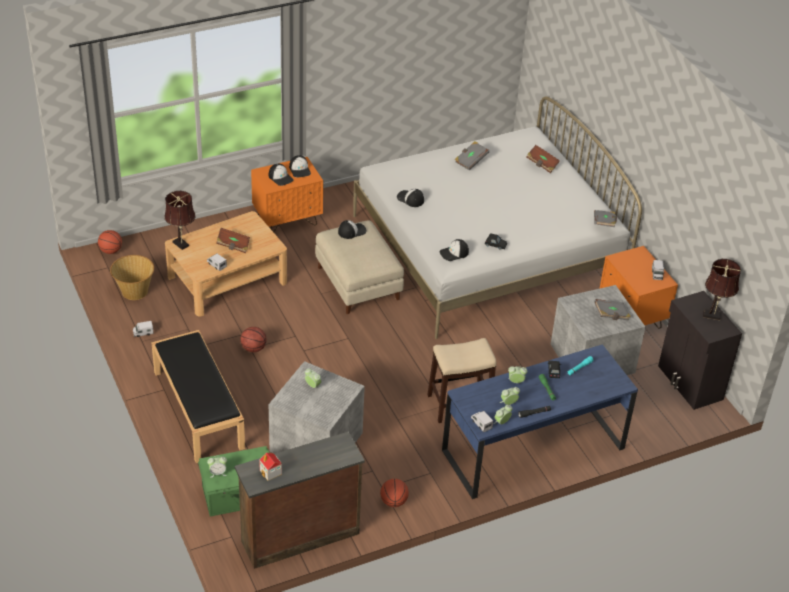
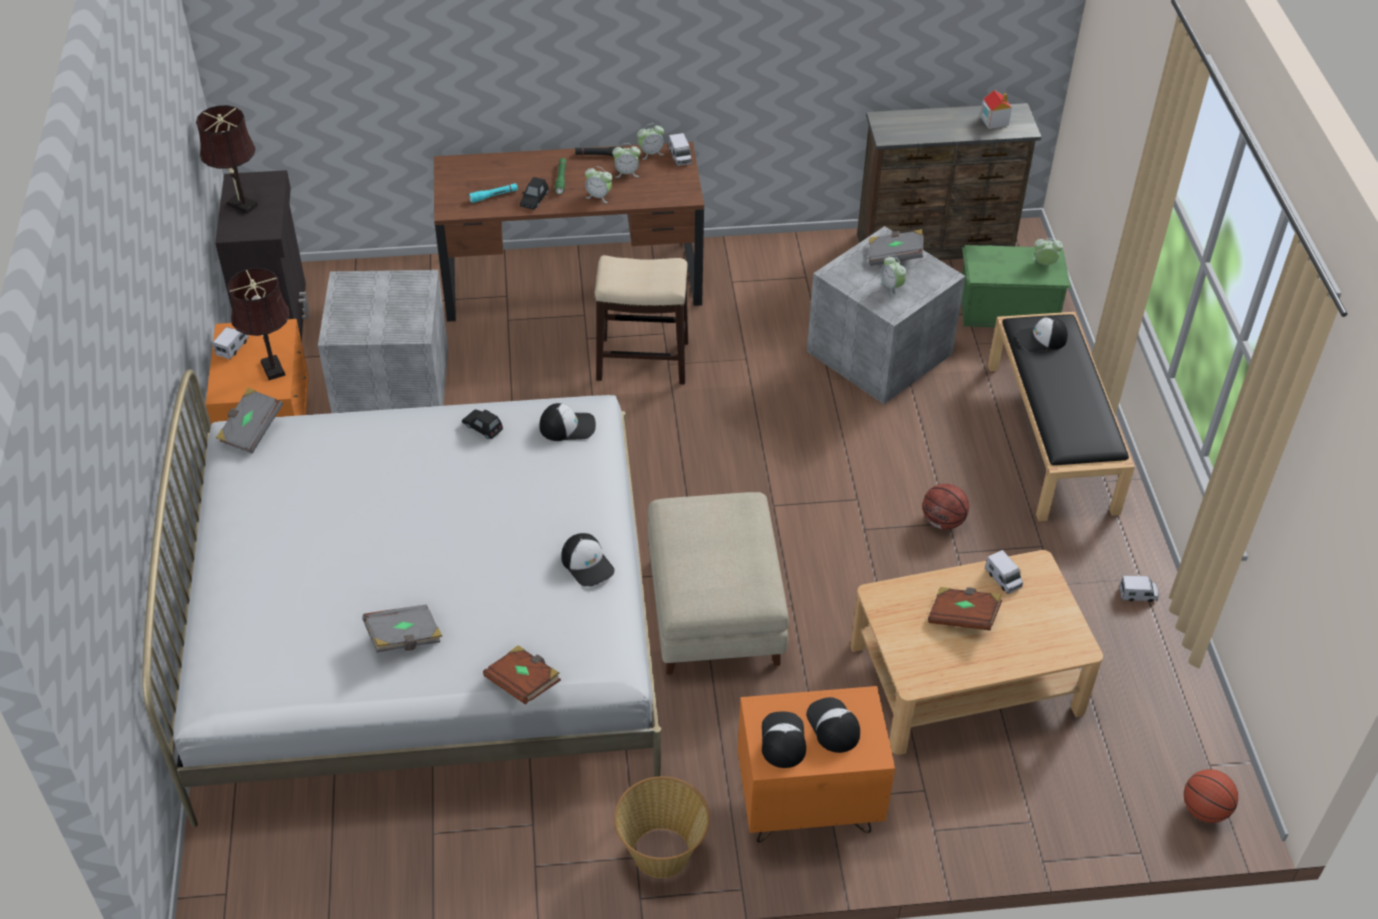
camera: 160 degrees left, 5 degrees up
basket [110,255,154,300] -> basket moved to [614,776,710,878]
brown table lamp [164,191,195,250] -> brown table lamp moved to [228,268,290,380]
cap [338,220,367,239] -> cap moved to [1016,316,1068,352]
basketball [380,479,409,507] -> none
blue desk [442,344,638,499] -> brown desk [434,142,704,322]
brown book [526,145,560,173] -> brown book moved to [483,645,561,705]
grey book [594,299,631,320] -> grey book moved to [869,229,924,266]

